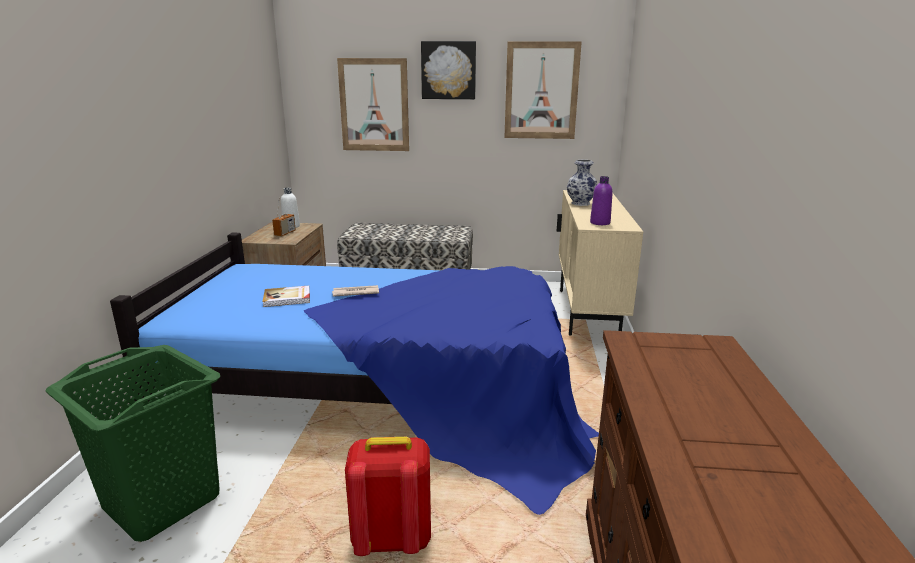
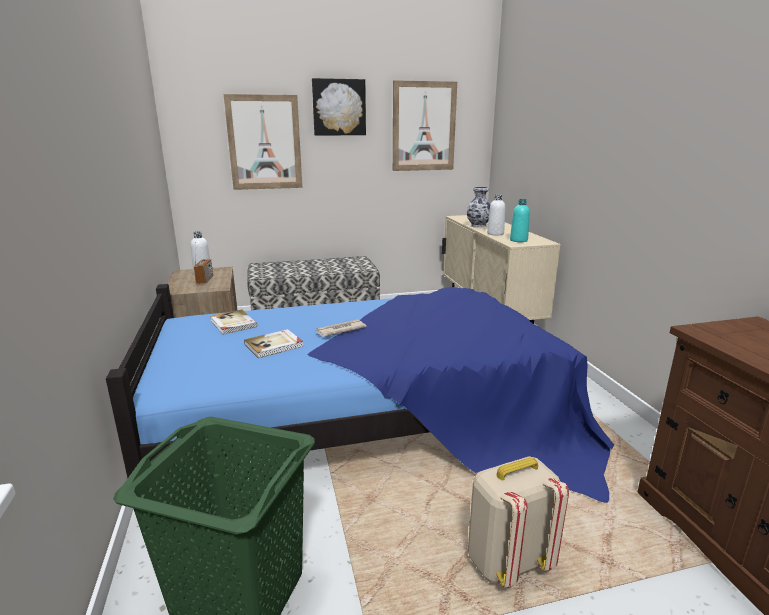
camera: 20 degrees left, 0 degrees up
red backpack [345,437,431,556] -> beige backpack [468,456,569,588]
purple bottle [590,176,613,225] -> turquoise bottle [510,199,530,242]
none -> book [210,310,257,335]
none -> white bottle [487,195,505,236]

